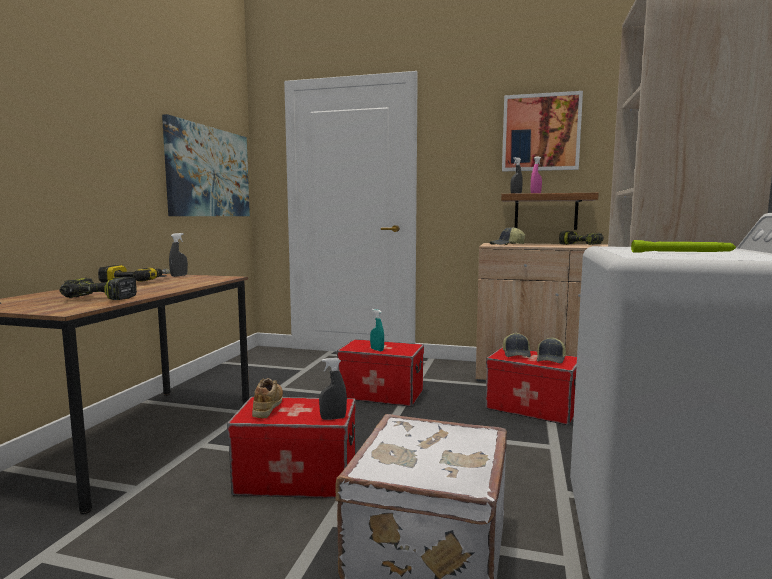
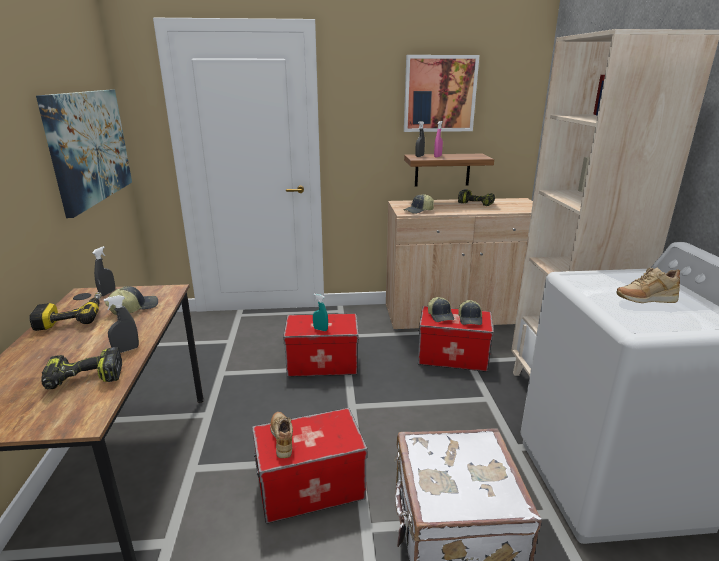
camera: 20 degrees left, 15 degrees up
grey spray bottle [319,358,347,420] -> grey spray bottle moved to [104,295,139,353]
green flashlight [631,240,736,253] -> beige shoe [616,267,680,303]
none -> cap [105,286,158,315]

